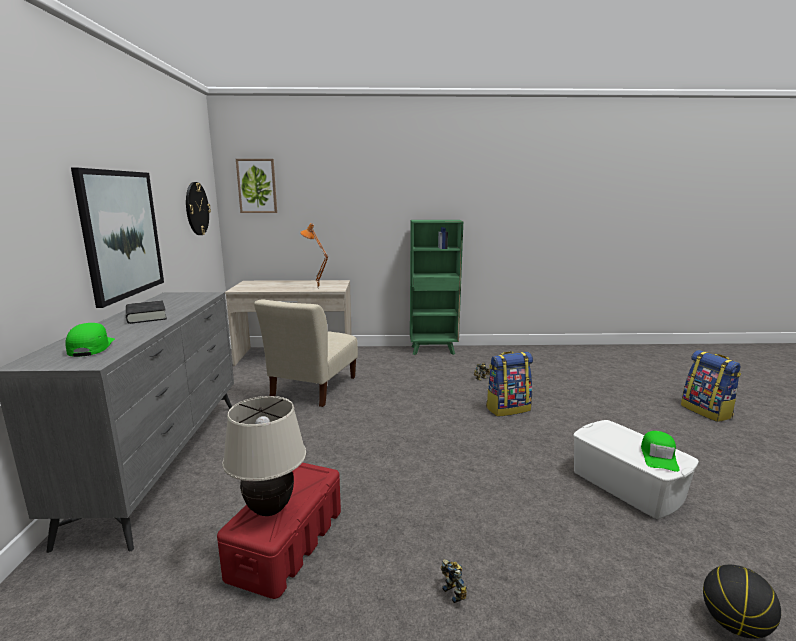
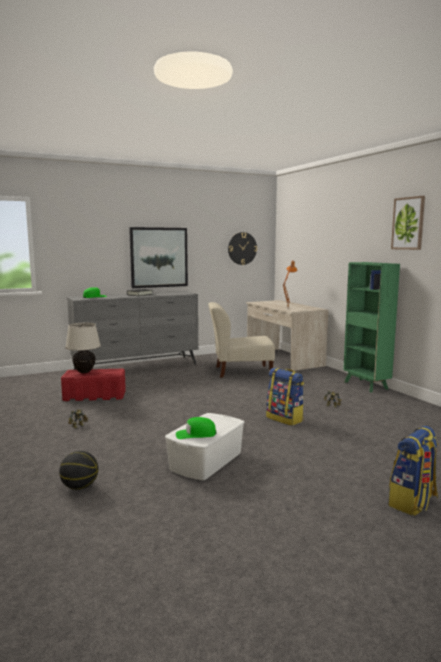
camera: 65 degrees right, 5 degrees down
picture [236,159,277,213] -> picture moved to [391,196,425,250]

